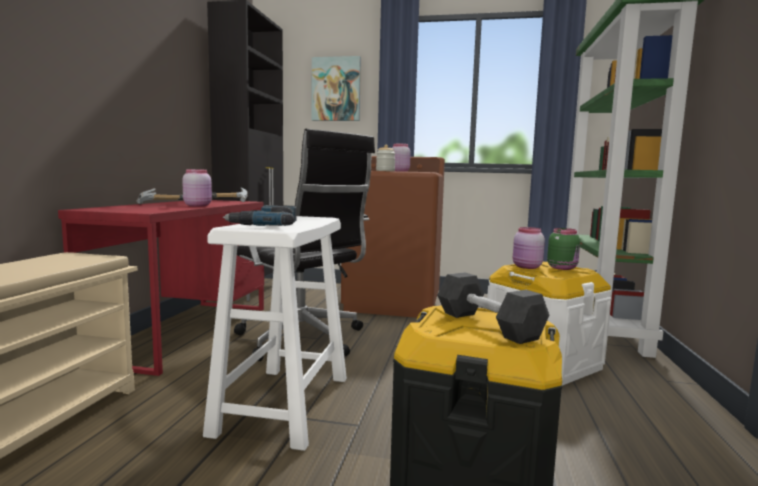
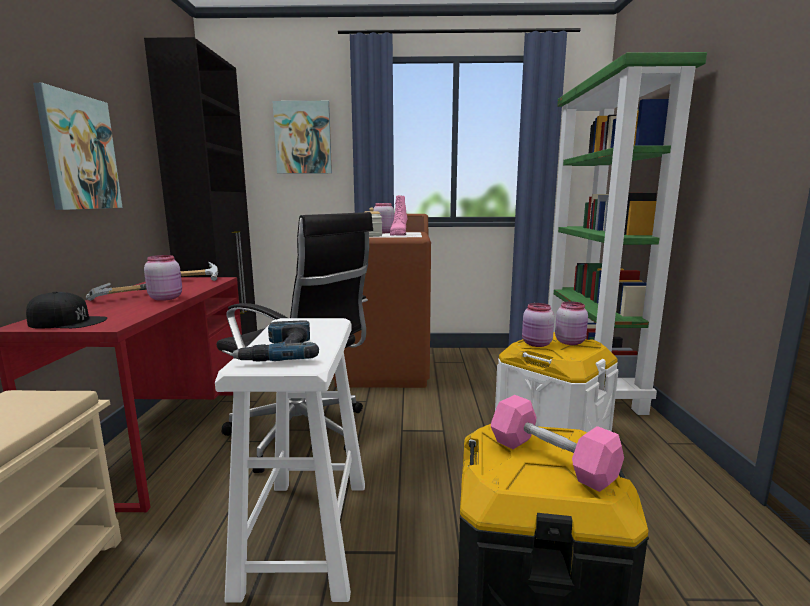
camera: 10 degrees left, 5 degrees up
grey dumbbell [437,272,549,344] -> pink dumbbell [491,395,624,492]
green jar [547,228,580,270] -> pink jar [555,301,588,345]
none -> black cap [26,291,107,329]
none -> picture [33,83,123,210]
none -> pink boot [390,195,407,236]

